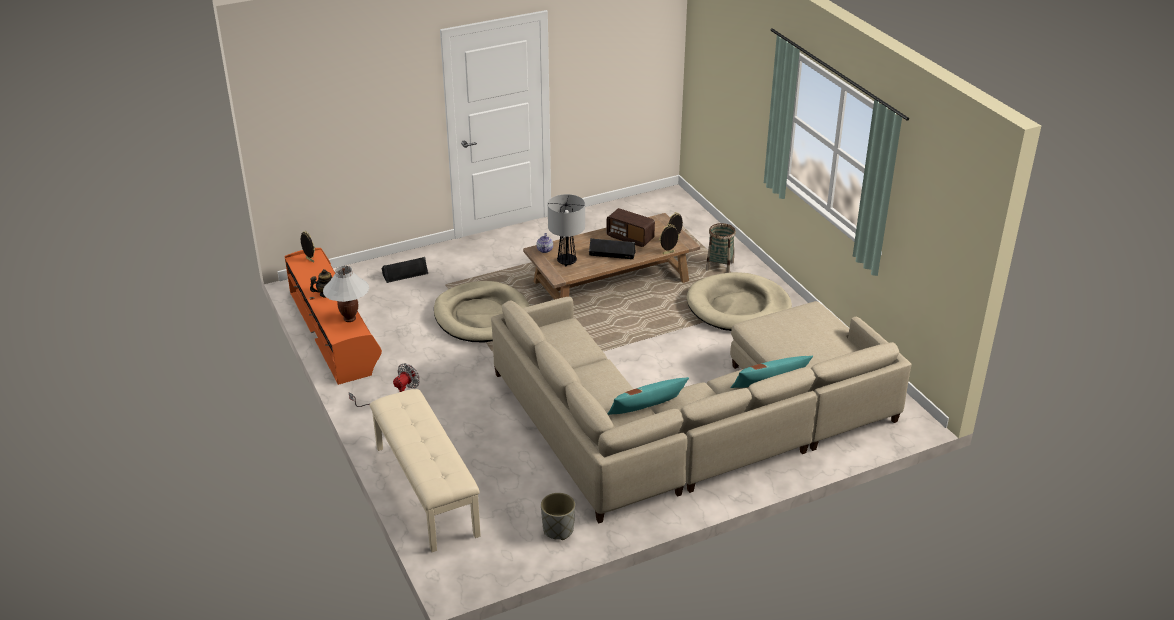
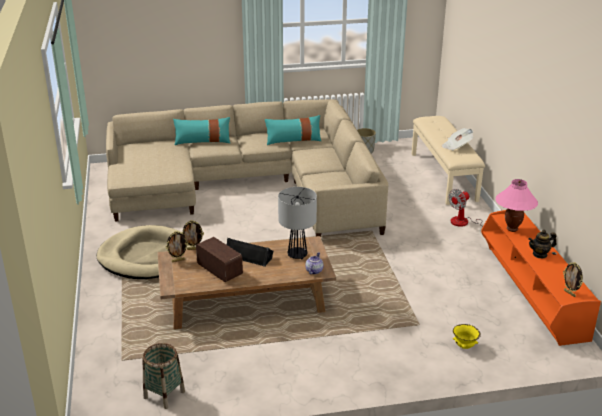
camera: 165 degrees left, 5 degrees down
white table lamp [323,266,369,322] -> pink table lamp [495,179,538,232]
black speaker [381,257,428,283] -> yellow bowl [453,324,481,349]
beige dog bed [434,281,530,343] -> none
basket [706,223,736,273] -> basket moved to [143,343,185,409]
none -> newspaper [441,128,474,151]

